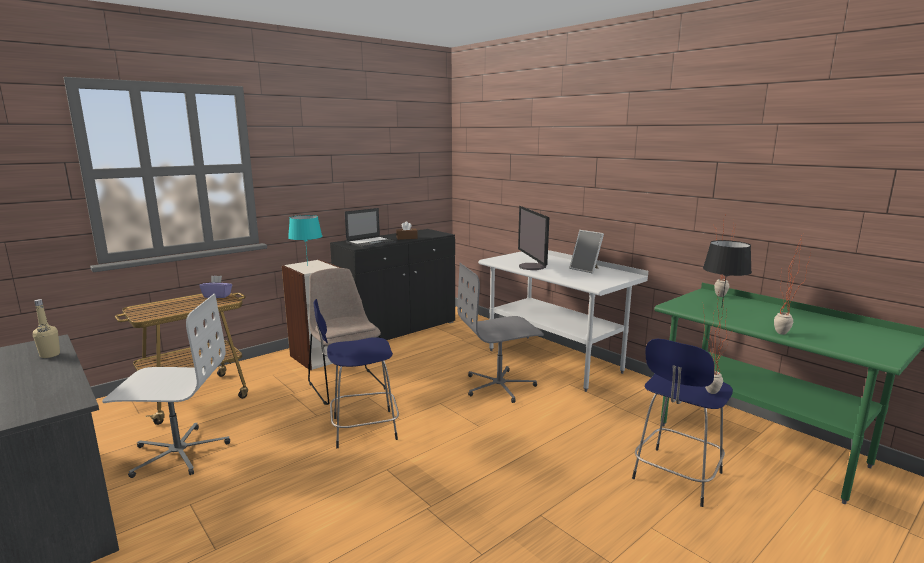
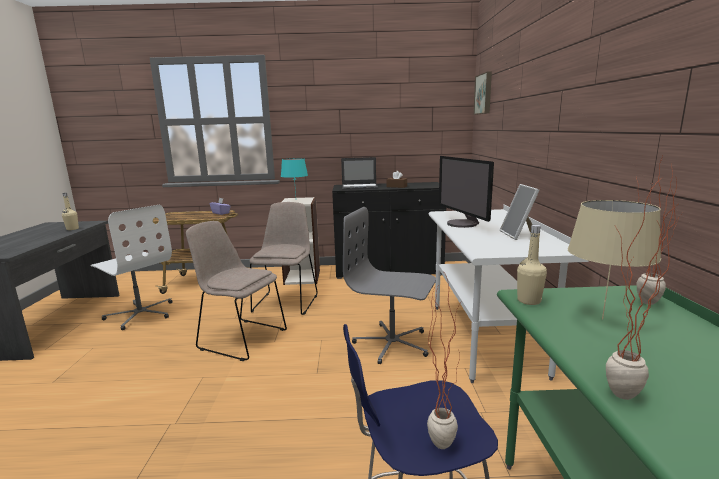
camera: 40 degrees right, 0 degrees up
blue stool [313,299,399,448] -> beige chair [186,221,287,361]
monitor [518,206,549,270] -> monitor turned 45 degrees counterclockwise [439,156,494,228]
black table lamp [703,240,752,308] -> beige table lamp [568,200,661,320]
none -> picture [473,71,492,115]
none -> beige bottle [517,225,547,305]

